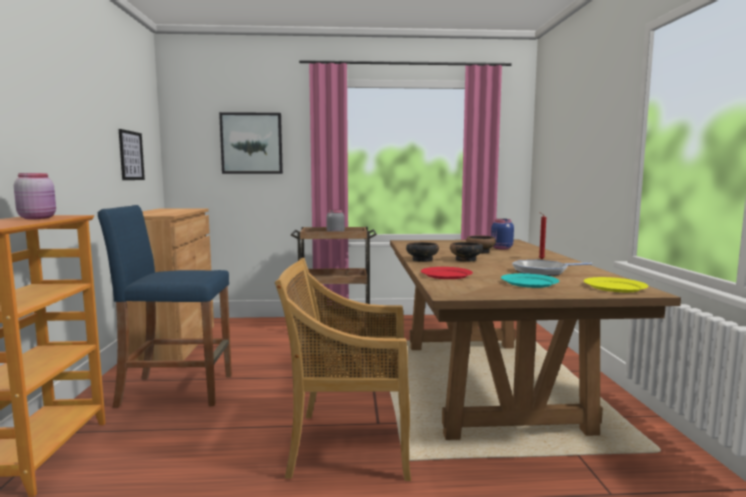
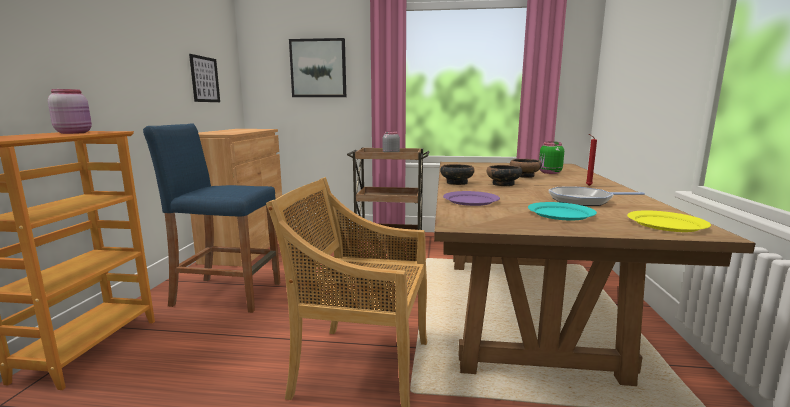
camera: 10 degrees right, 5 degrees up
red plate [421,267,473,279] -> purple plate [443,191,500,206]
blue jar [491,219,514,249] -> green jar [539,142,564,174]

